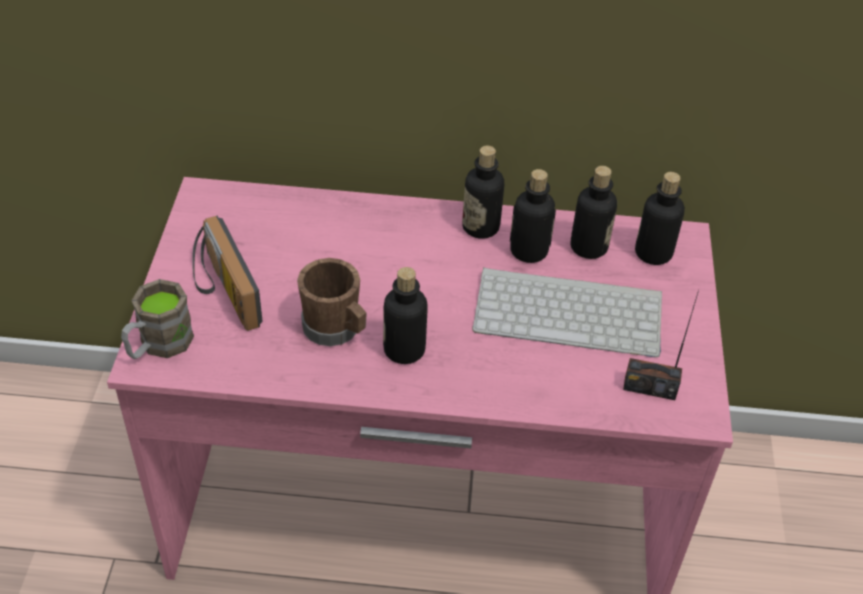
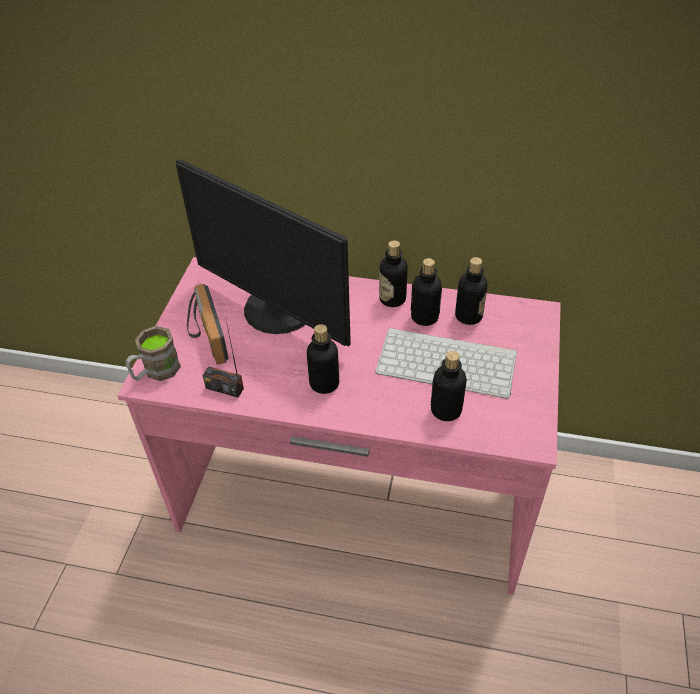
camera: 10 degrees right, 0 degrees up
brown mug [297,258,367,346] -> none
radio [623,290,699,400] -> radio moved to [202,321,244,398]
bottle [635,172,685,265] -> bottle moved to [430,351,467,421]
none -> monitor [176,159,351,346]

